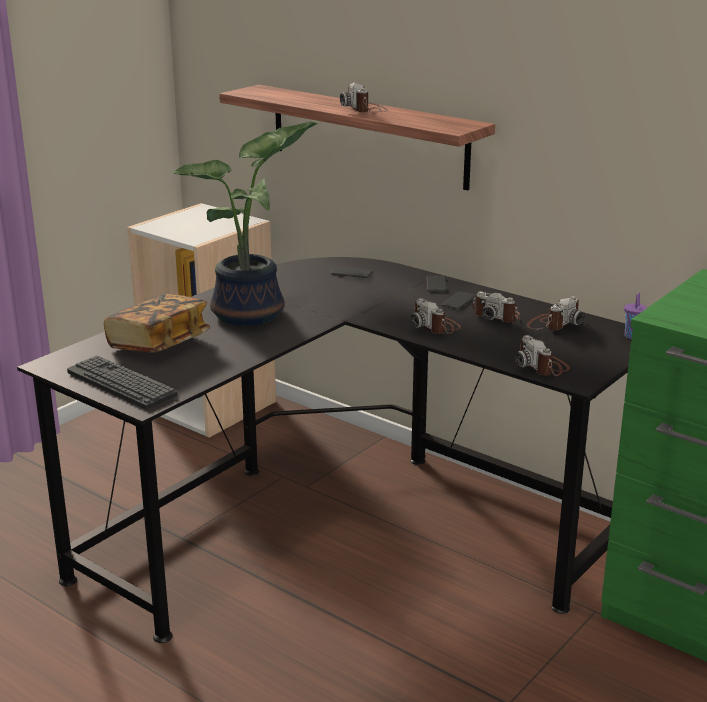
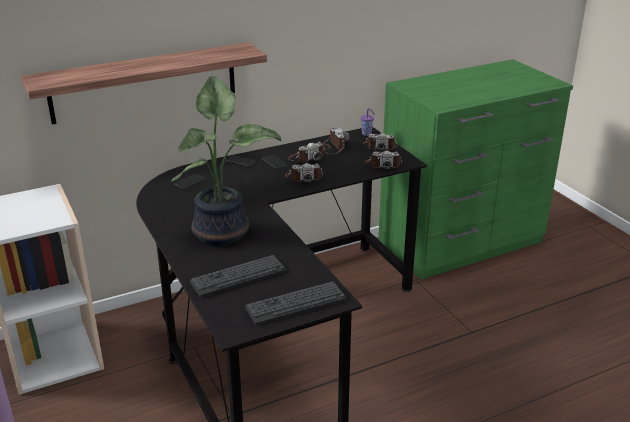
camera: 65 degrees left, 5 degrees up
book [104,293,210,353] -> keyboard [190,255,286,298]
camera [340,82,388,113] -> camera moved to [363,133,398,151]

